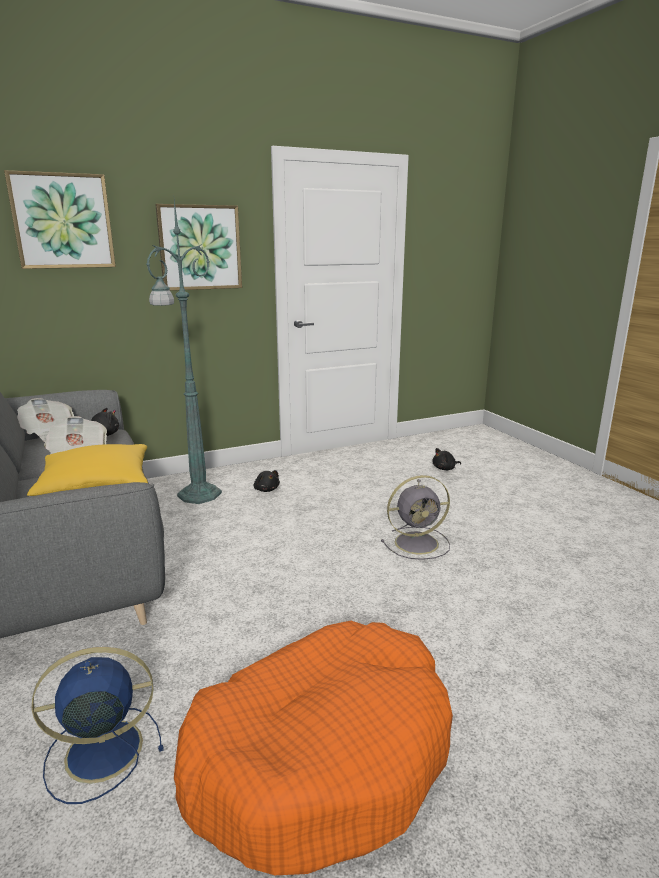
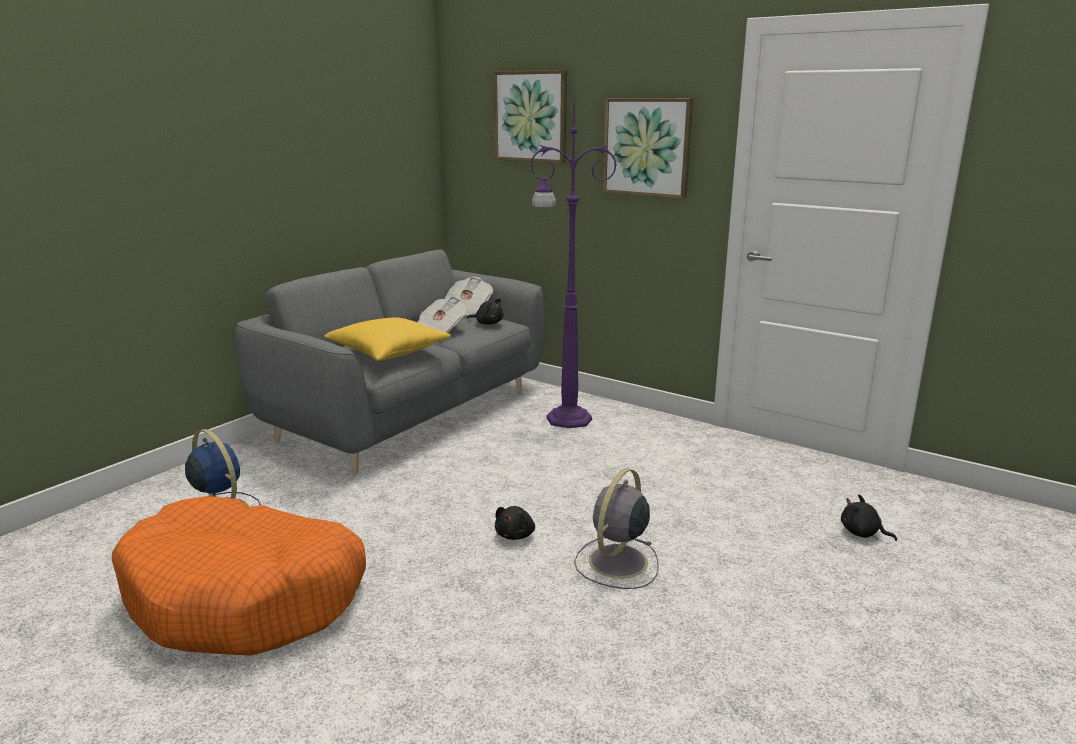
camera: 60 degrees right, 0 degrees up
green floor lamp [146,200,222,504] -> purple floor lamp [530,97,617,428]
black plush toy [254,470,280,492] -> black plush toy moved to [495,506,535,540]
grey fan [381,475,450,560] -> grey fan turned 75 degrees clockwise [574,469,659,589]

